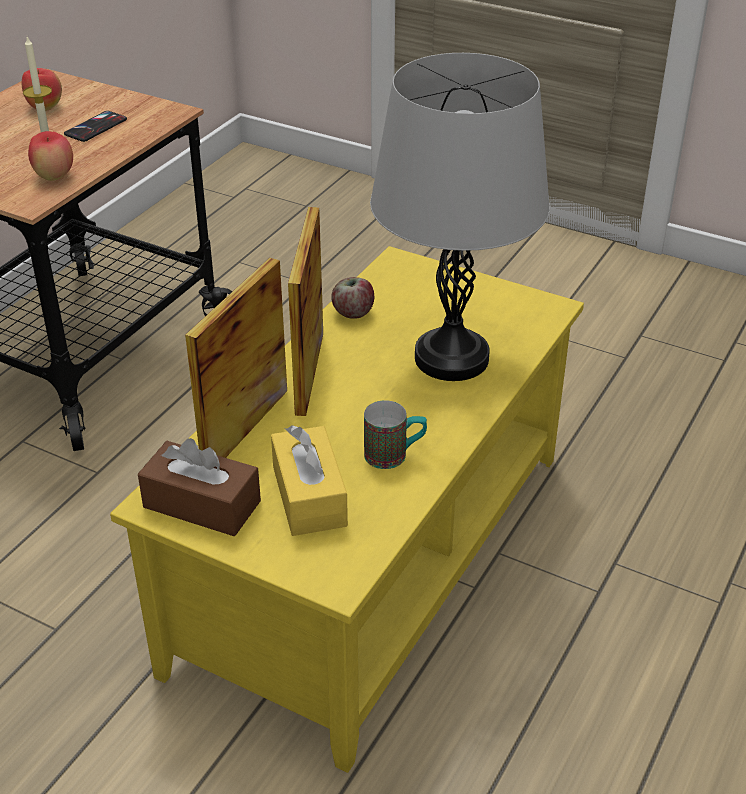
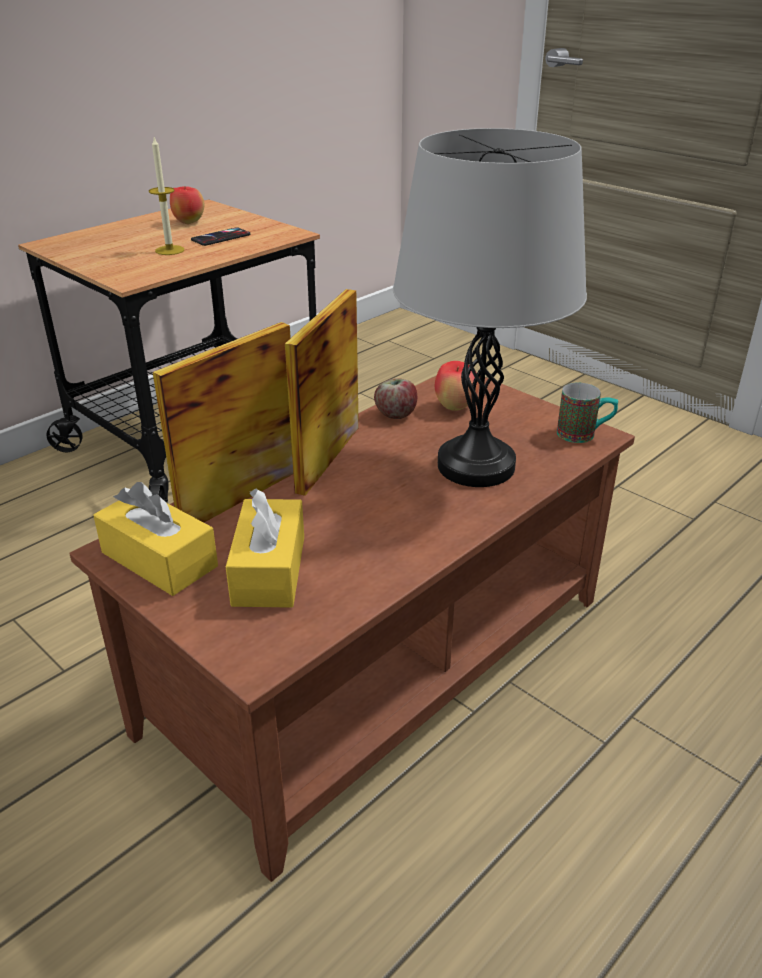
camera: 15 degrees right, 5 degrees down
apple [28,131,73,181] -> apple moved to [435,361,479,411]
yellow coffee table [110,246,584,773] -> brown coffee table [69,375,635,882]
brown tissue box [138,438,261,536] -> yellow tissue box [93,482,218,596]
mug [364,400,427,469] -> mug moved to [557,383,618,443]

